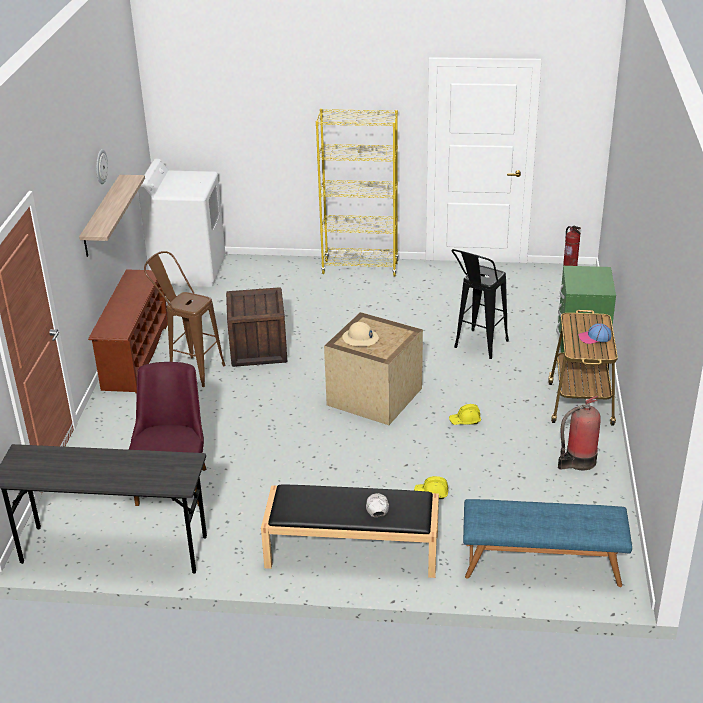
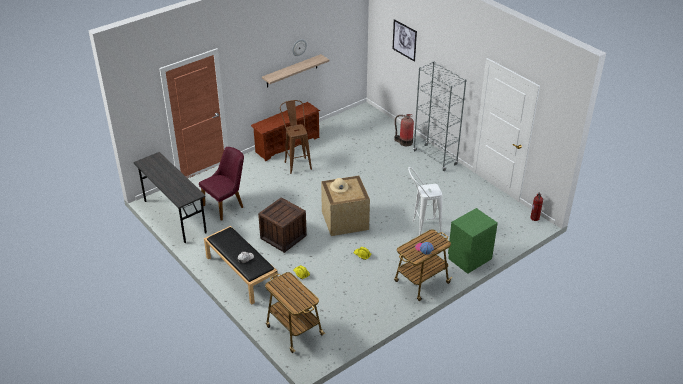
camera: 45 degrees right, 5 degrees up
white washing machine [138,159,225,287] -> none
crate [226,287,287,367] -> crate moved to [258,197,307,253]
yellow bookcase [316,108,398,277] -> grey bookcase [413,61,466,171]
black stool [451,249,509,359] -> white stool [408,167,442,235]
blue bench [463,499,632,587] -> cart [265,272,325,353]
fire extinguisher [558,396,601,471] -> fire extinguisher moved to [394,114,414,146]
none -> picture [393,19,417,62]

